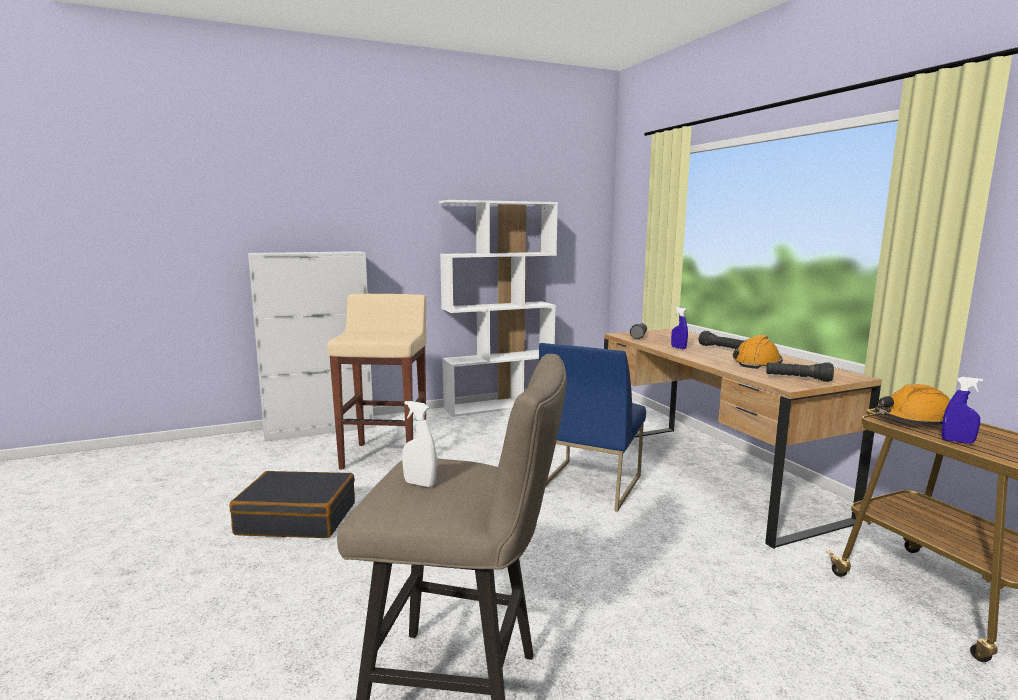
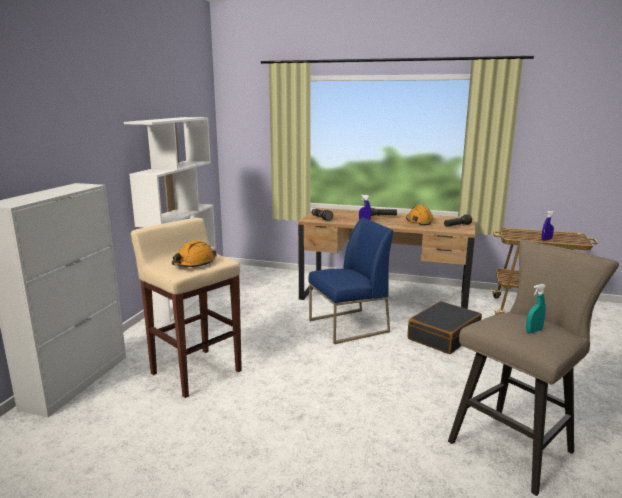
camera: 50 degrees left, 5 degrees up
black suitcase [230,471,355,538] -> black suitcase moved to [408,301,482,354]
white spray bottle [402,401,437,487] -> turquoise spray bottle [526,284,546,333]
blue chair [539,343,646,512] -> blue chair turned 90 degrees counterclockwise [308,217,393,344]
orange hard hat [875,384,950,427] -> orange hard hat moved to [172,240,217,267]

